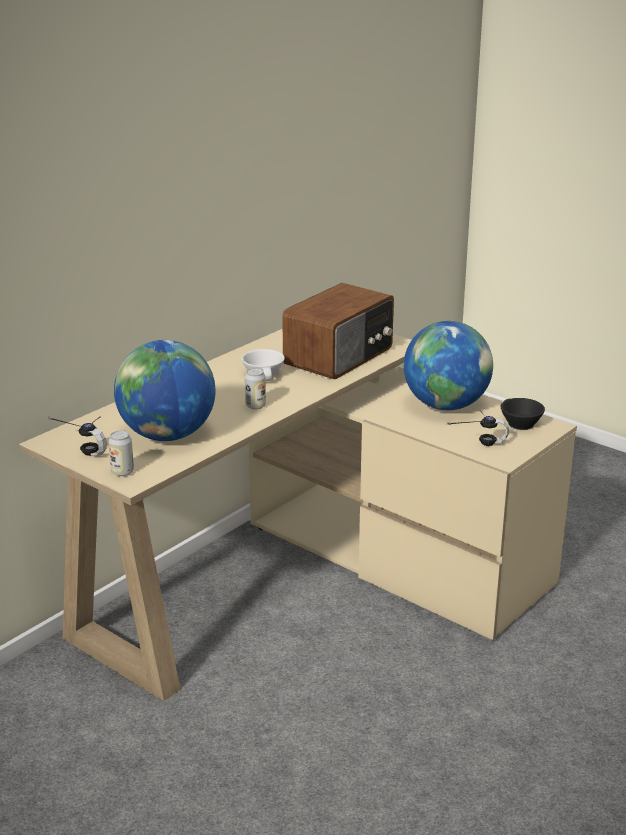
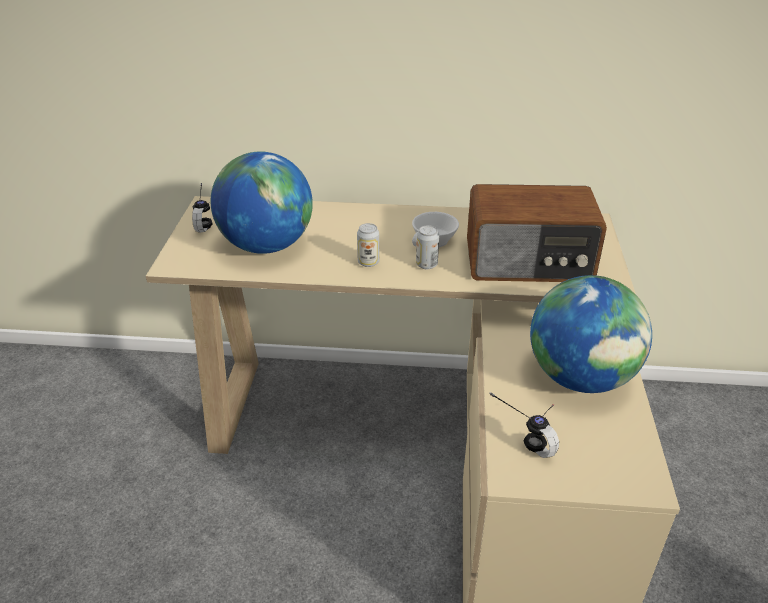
camera: 55 degrees right, 10 degrees up
can [108,431,134,476] -> can moved to [416,225,439,269]
black cup [501,398,545,430] -> none

